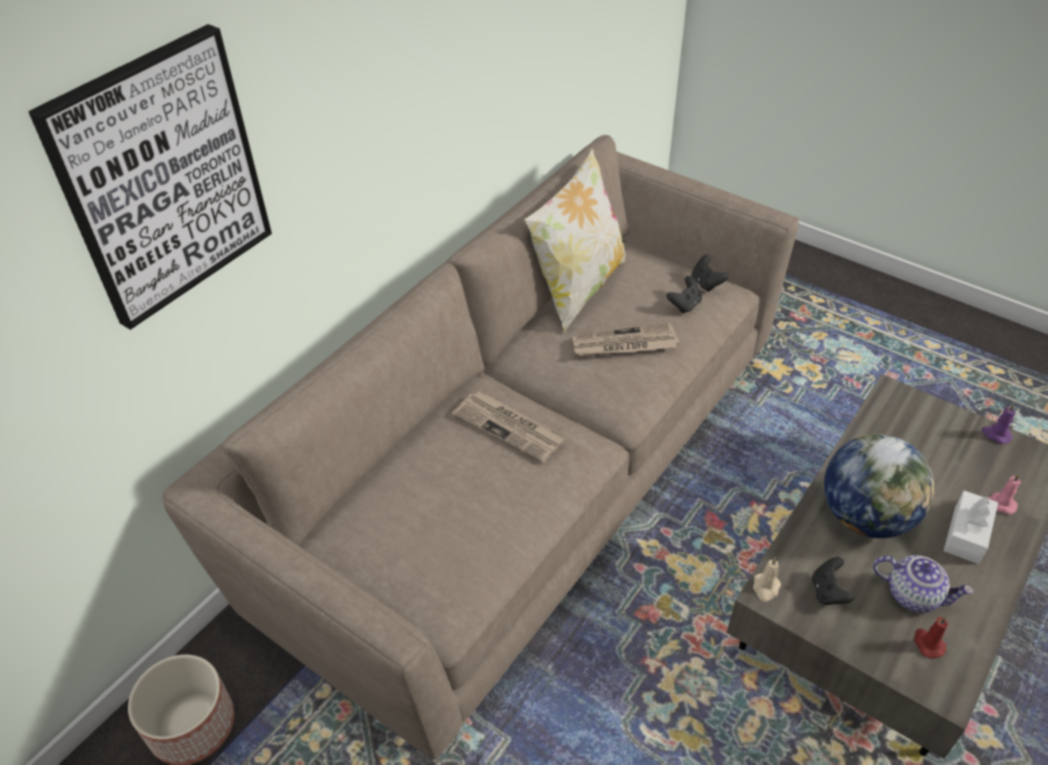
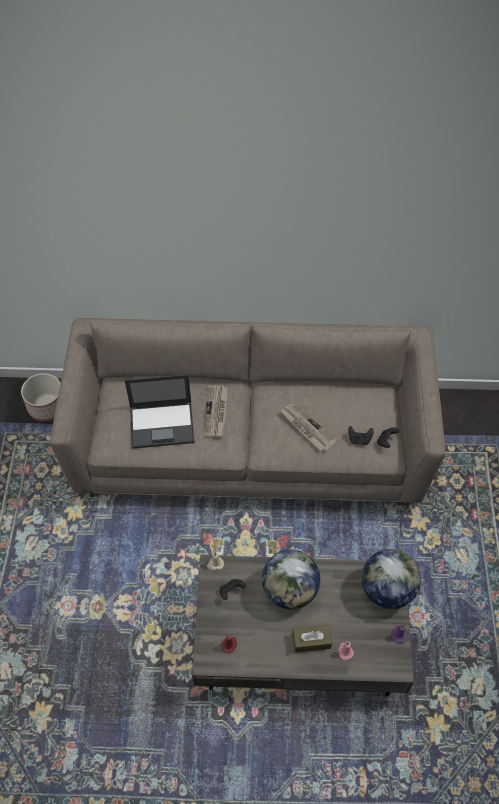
camera: 55 degrees right, 10 degrees up
picture [28,24,272,330] -> none
pillow [524,149,626,333] -> none
teapot [873,555,974,613] -> none
white tissue box [944,490,998,564] -> brown tissue box [292,625,332,653]
none -> laptop [125,374,195,449]
none -> globe [362,549,421,609]

